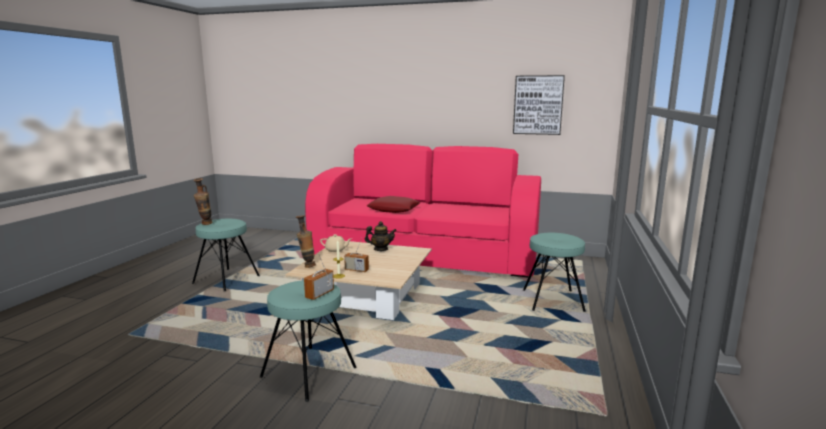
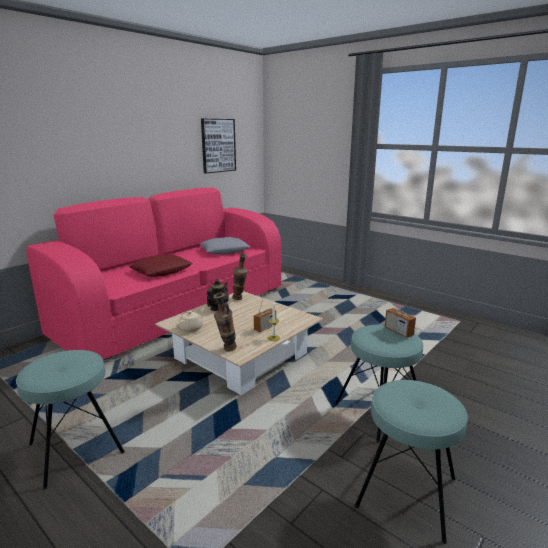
camera: 65 degrees left, 5 degrees up
vase [193,178,212,225] -> vase moved to [232,254,248,300]
turquoise stool [523,233,586,312] -> turquoise stool moved to [355,380,468,544]
none -> grey pillow [199,237,250,254]

